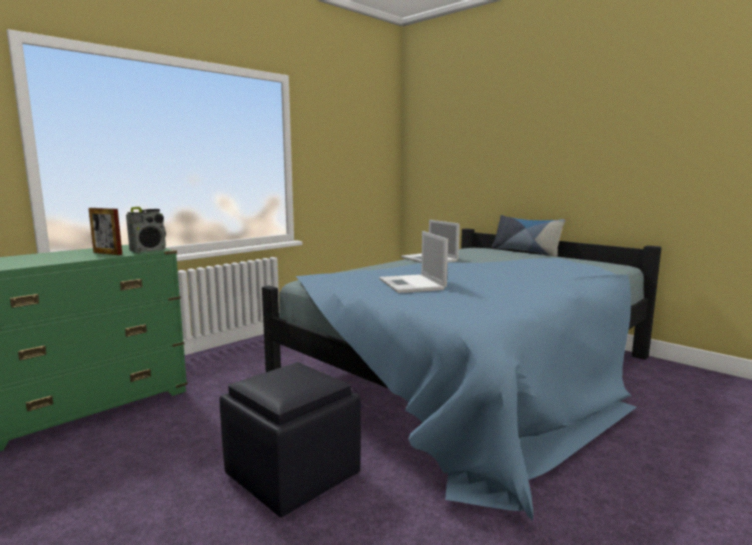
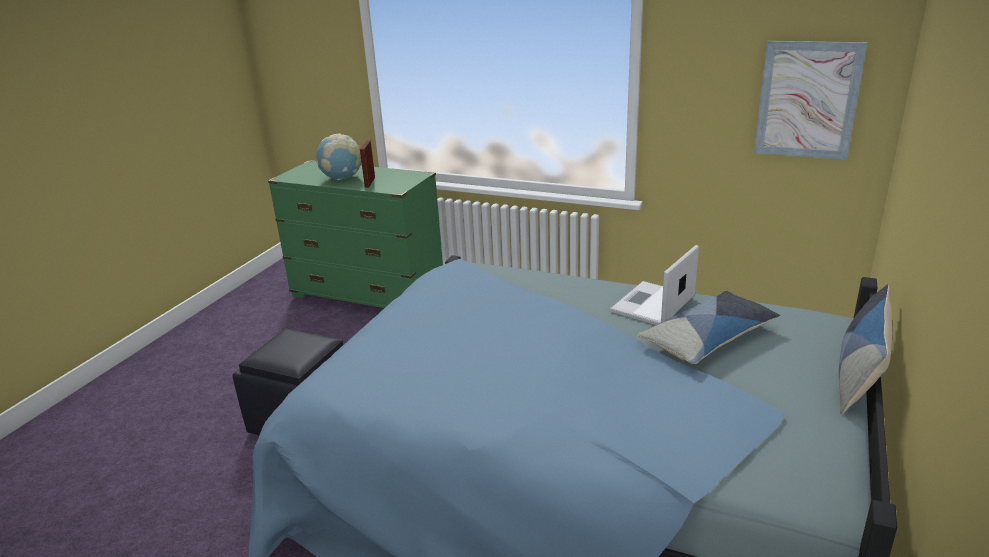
camera: 70 degrees right, 15 degrees up
radio [126,207,166,253] -> none
laptop [379,231,448,293] -> none
none -> globe [316,134,361,180]
none -> pillow [638,291,780,364]
none -> picture [754,41,867,160]

